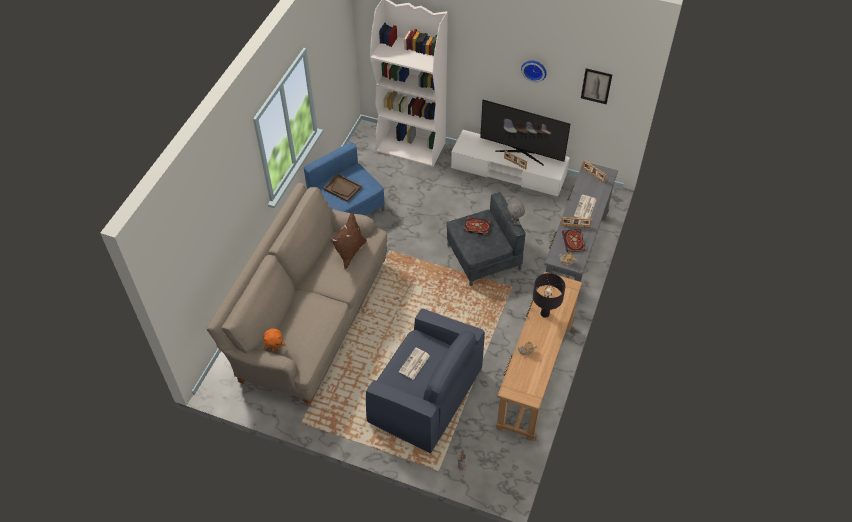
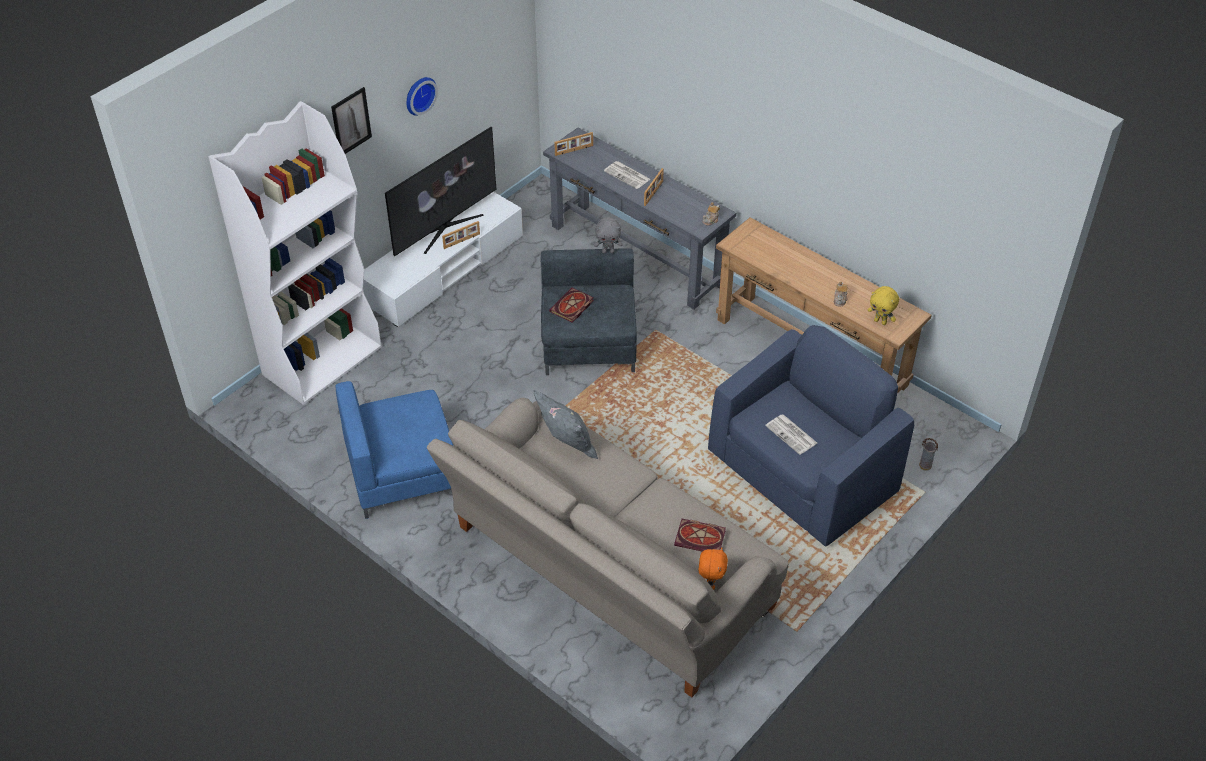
camera: 70 degrees left, 5 degrees down
brown tray [323,174,362,202] -> none
brown pillow [330,211,367,269] -> grey pillow [533,390,598,459]
black table lamp [533,273,565,318] -> none
book [562,229,585,252] -> book moved to [674,519,726,552]
picture [581,68,612,104] -> picture moved to [331,87,372,154]
none -> yellow plush toy [868,286,899,325]

